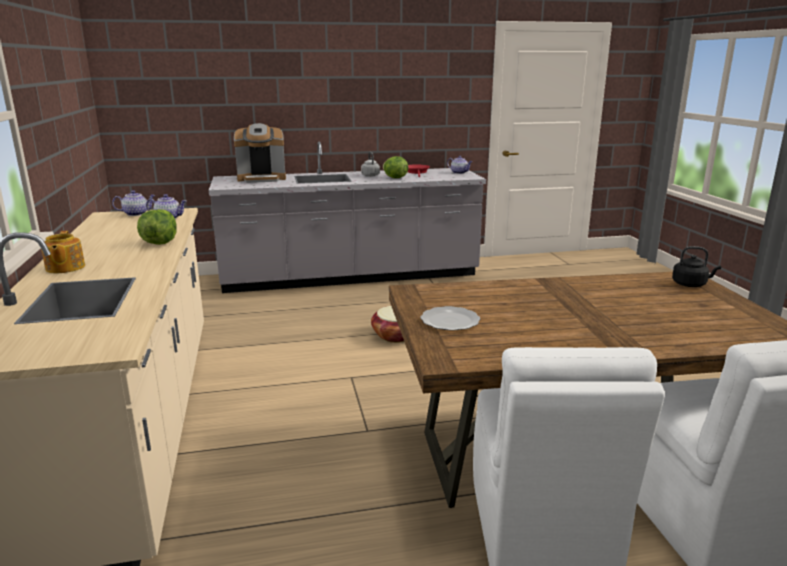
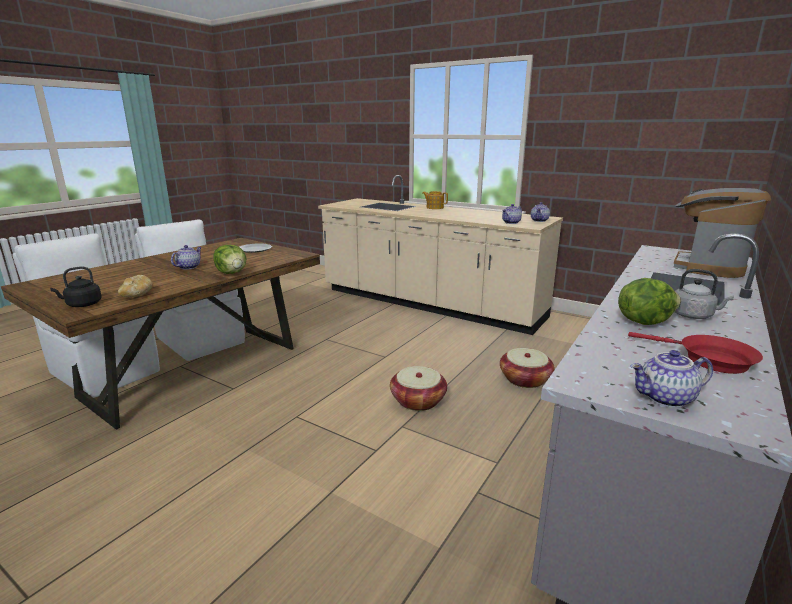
camera: 135 degrees right, 0 degrees up
lettuce [137,209,177,245] -> lettuce moved to [214,245,246,274]
none -> bread [118,275,153,298]
none -> teapot [171,245,202,270]
none -> basket [500,348,554,388]

